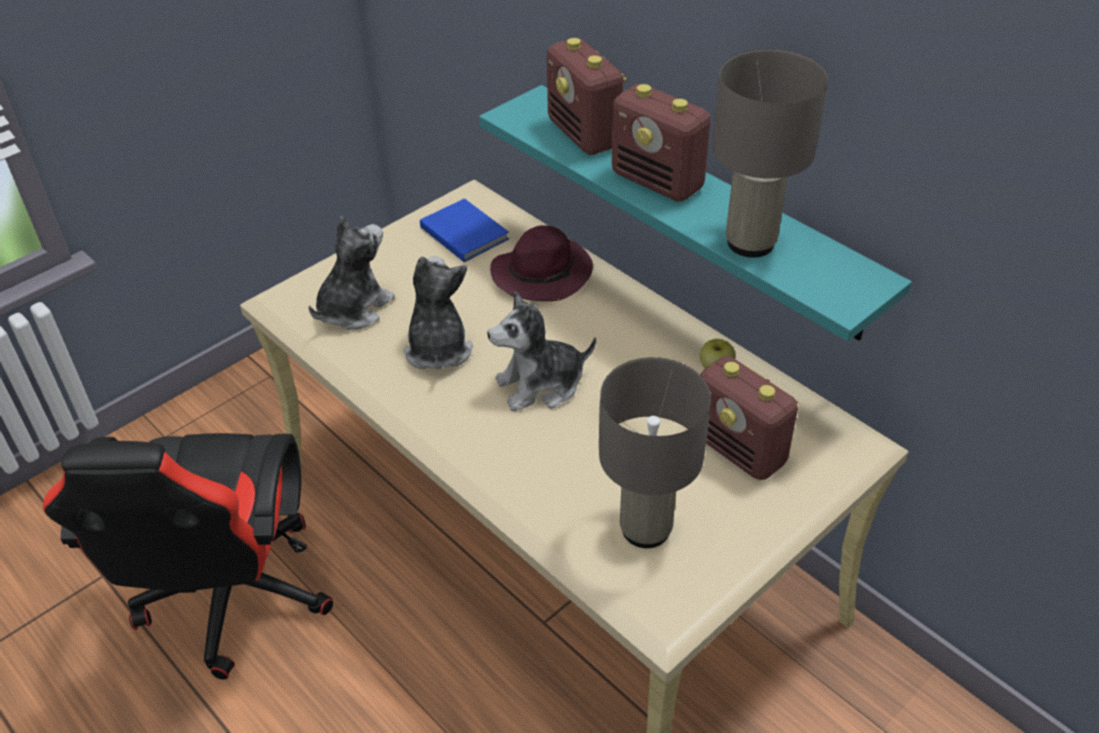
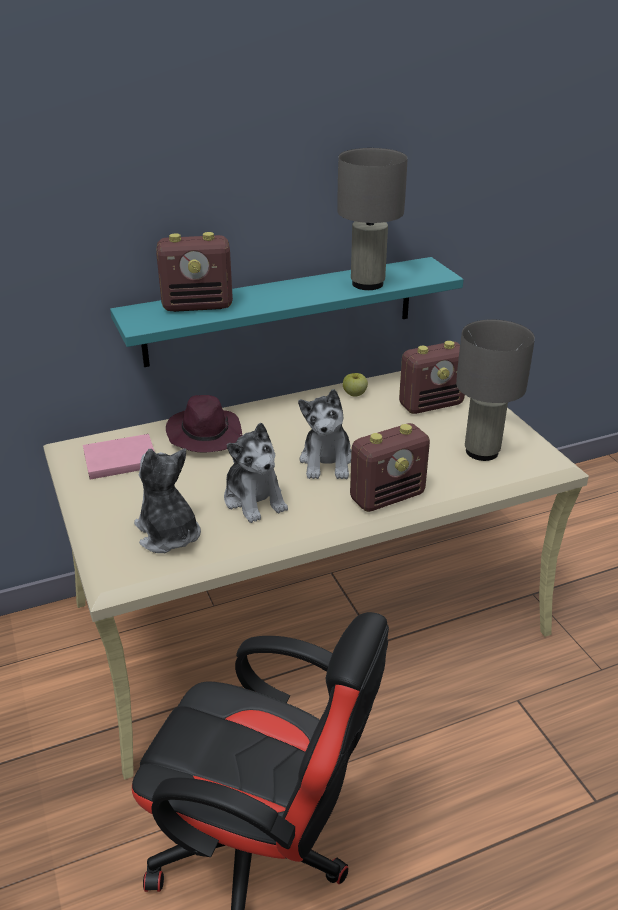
camera: 70 degrees left, 10 degrees down
plush toy [404,256,473,370] -> plush toy turned 135 degrees counterclockwise [224,423,288,523]
blue book [420,198,509,262] -> pink book [83,434,155,479]
radio [612,84,711,202] -> radio moved to [350,423,430,512]

